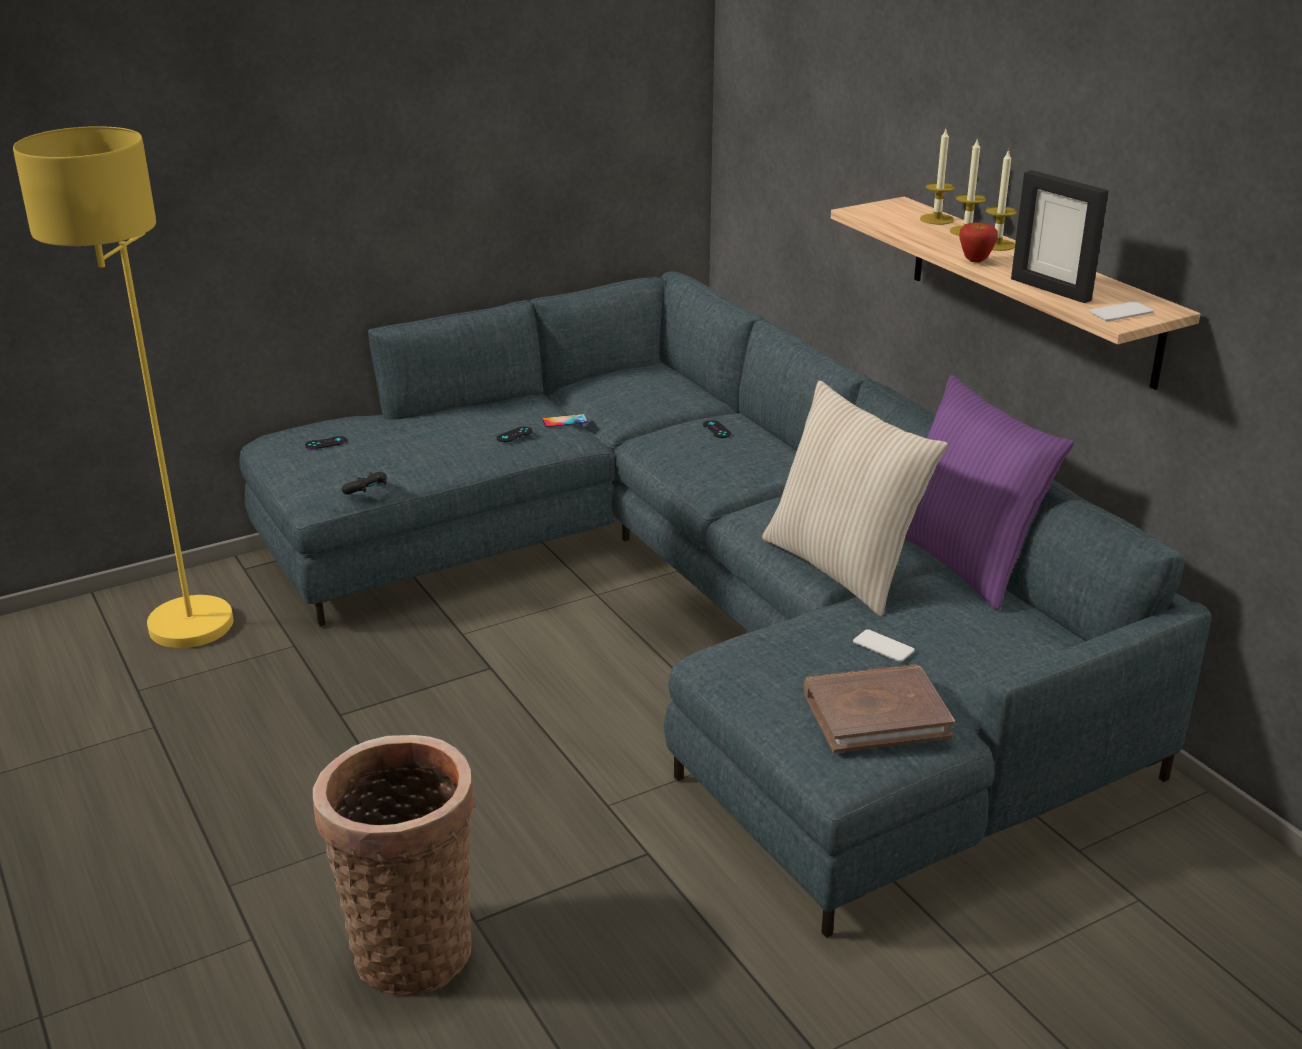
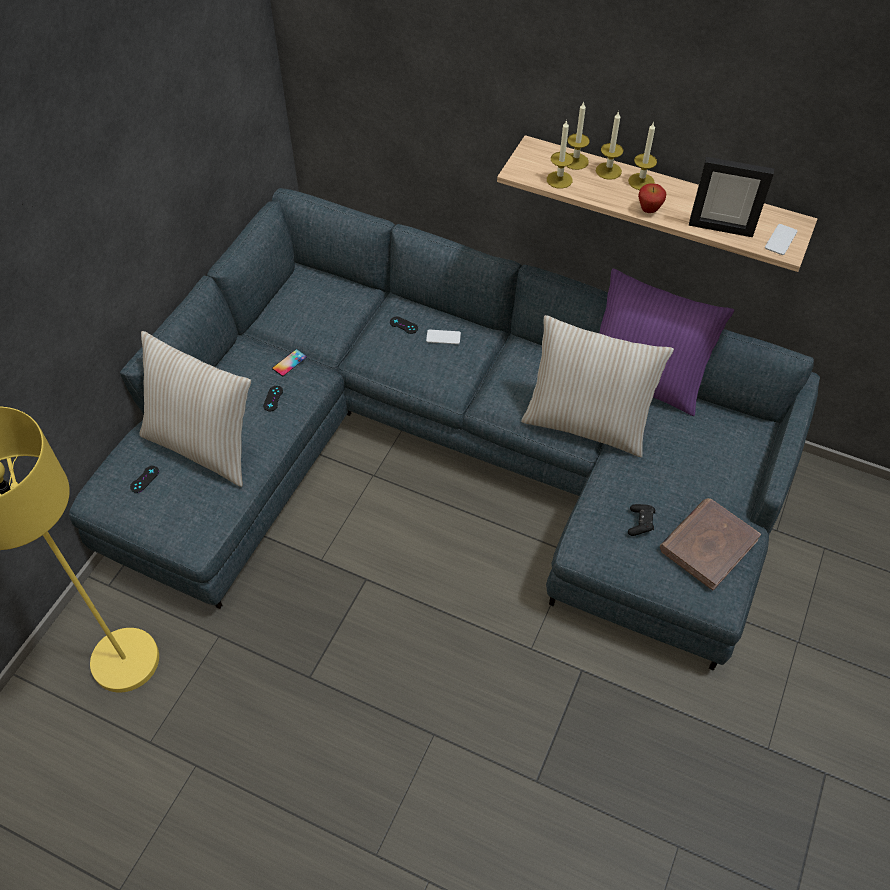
camera: 35 degrees left, 25 degrees up
basket [313,735,475,996] -> none
black game controller [342,472,387,495] -> black game controller moved to [628,504,655,536]
phone [853,629,915,662] -> phone moved to [426,329,461,344]
none -> beige pillow [139,331,251,487]
none -> candle [547,120,573,189]

